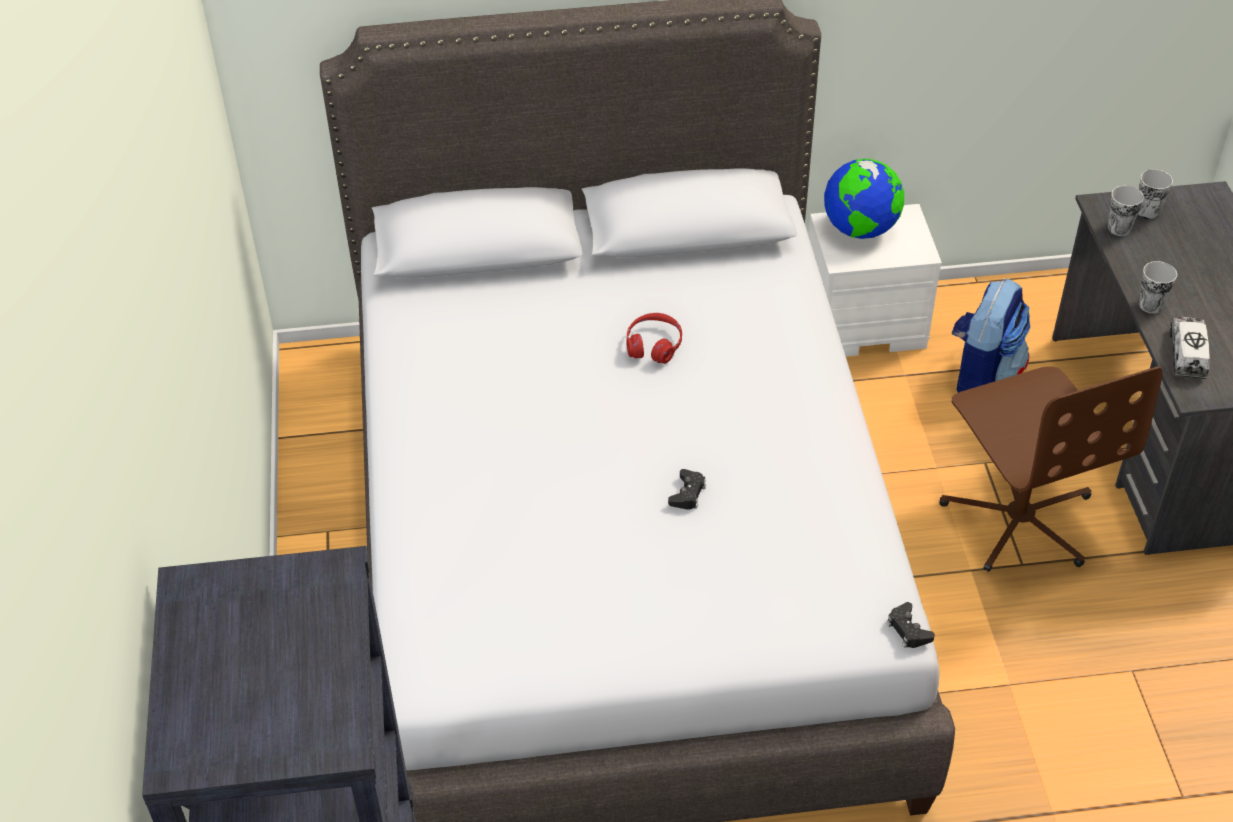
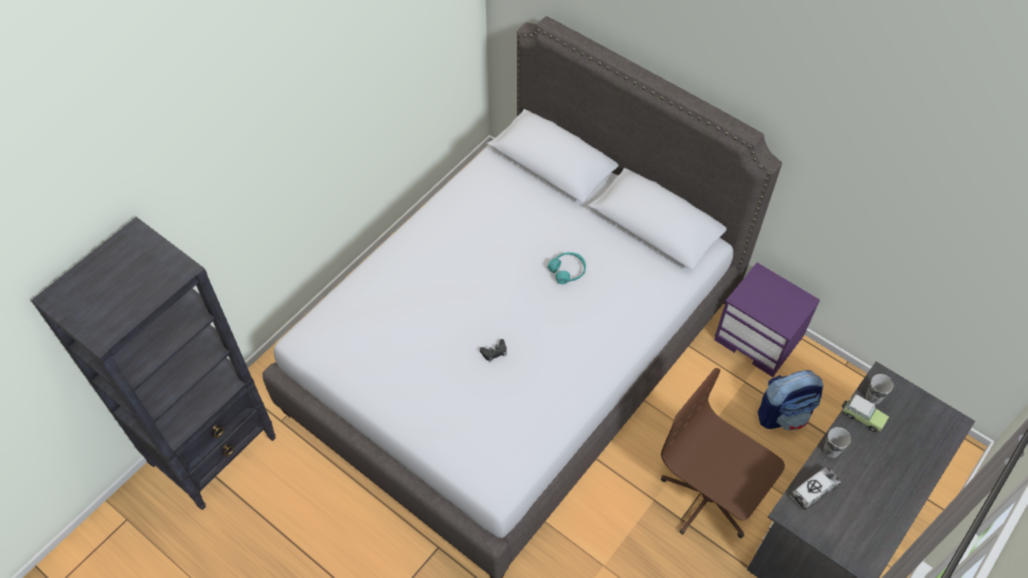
camera: 45 degrees right, 10 degrees up
red headphones [626,313,682,364] -> turquoise headphones [548,252,586,284]
white nightstand [808,204,942,357] -> purple nightstand [714,263,820,377]
globe [824,159,904,239] -> none
black game controller [887,602,935,648] -> none
brown office chair [939,366,1163,572] -> brown office chair turned 105 degrees clockwise [661,368,785,538]
cup [1138,169,1173,219] -> none
none -> toy car [842,394,889,432]

